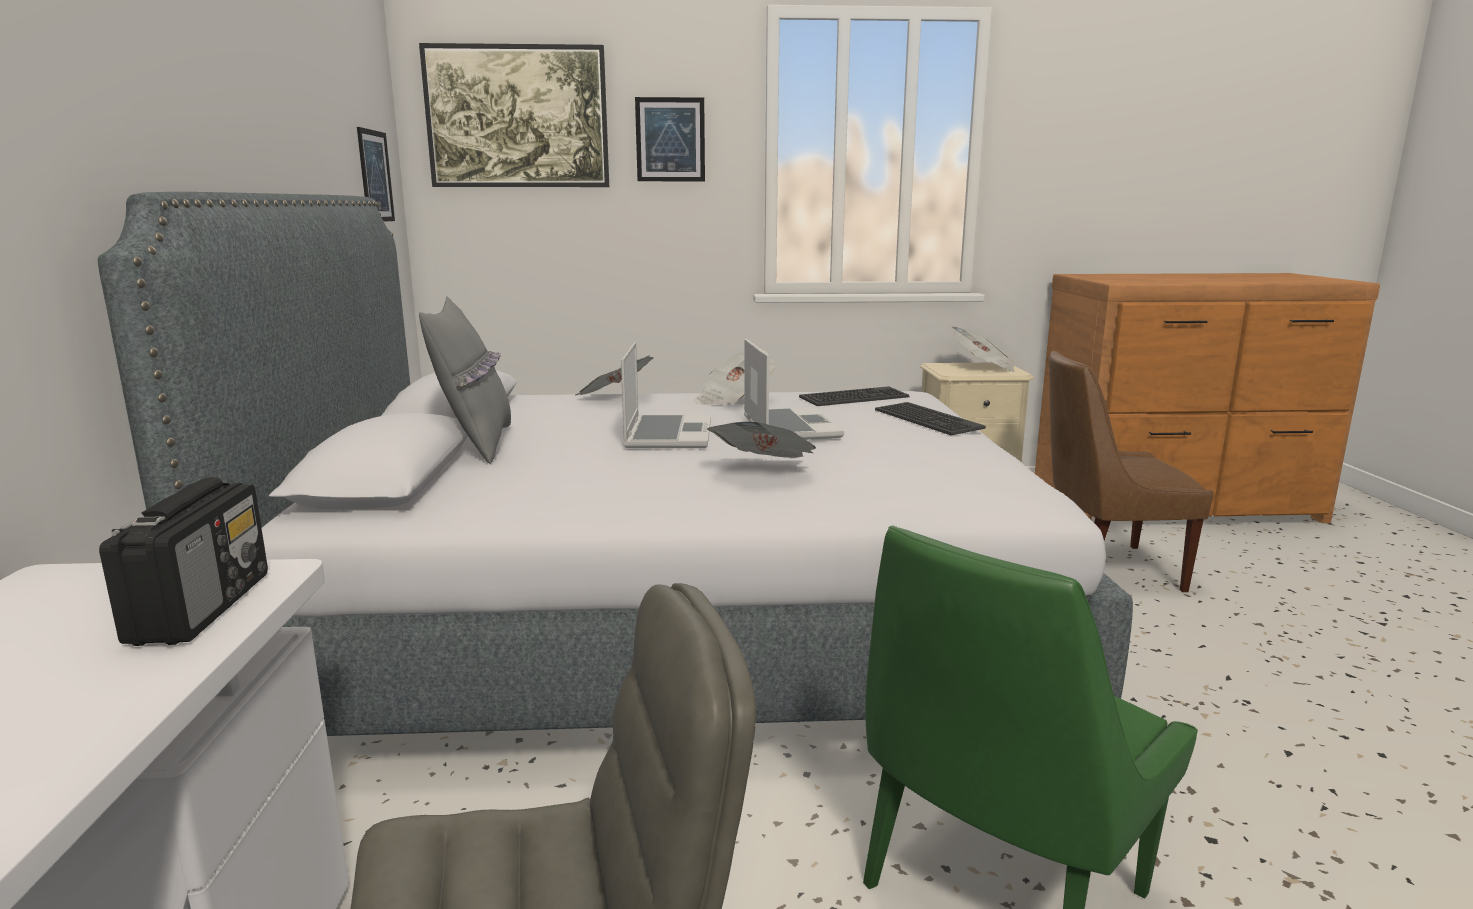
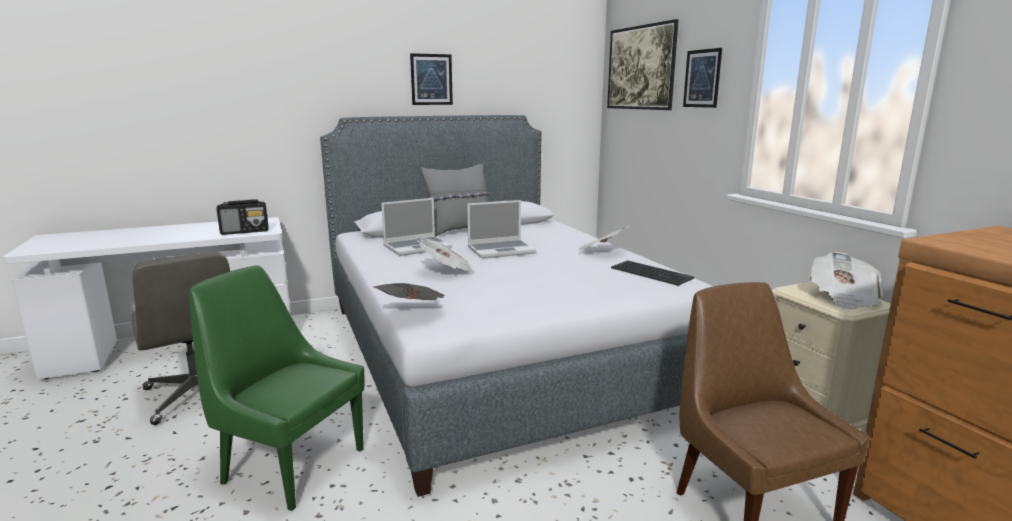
camera: 70 degrees right, 0 degrees up
picture [357,127,395,222] -> picture moved to [410,53,453,105]
newspaper [576,355,654,395] -> newspaper moved to [374,283,445,300]
laptop [744,339,844,440] -> laptop moved to [381,198,452,256]
keyboard [875,402,986,435] -> none

